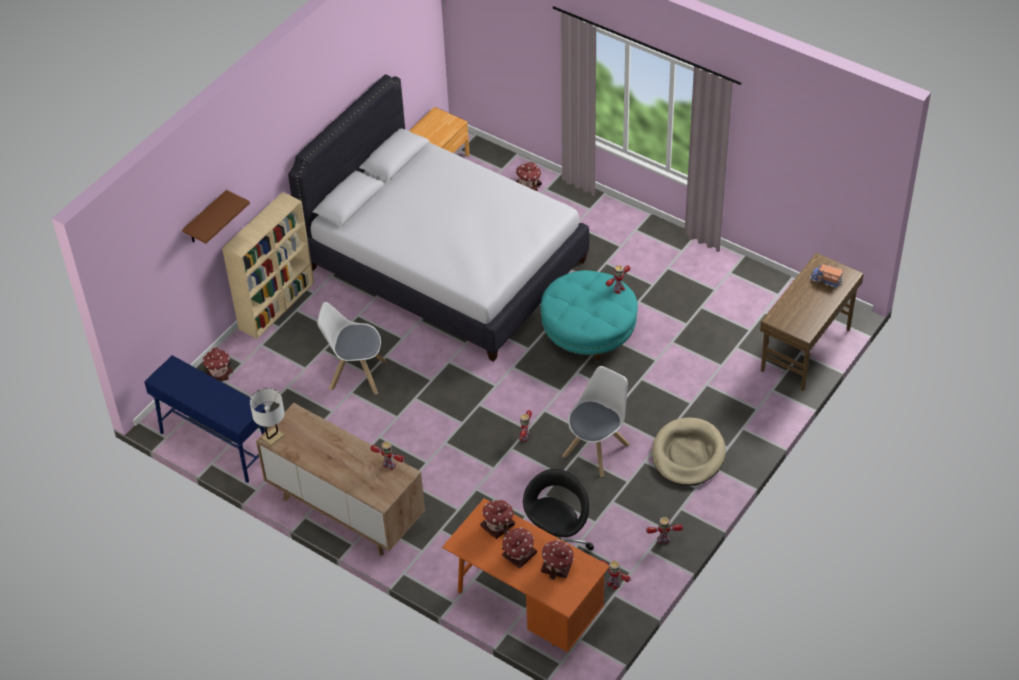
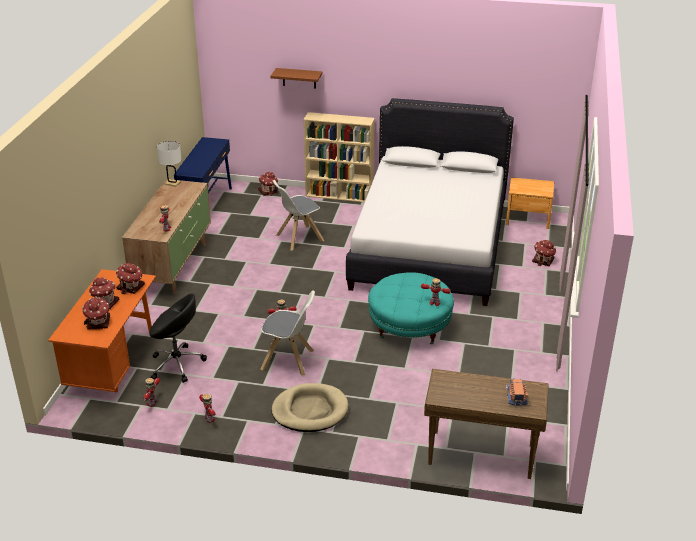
camera: 65 degrees right, 15 degrees down
chair [317,302,387,395] -> chair turned 105 degrees counterclockwise [273,180,324,251]

